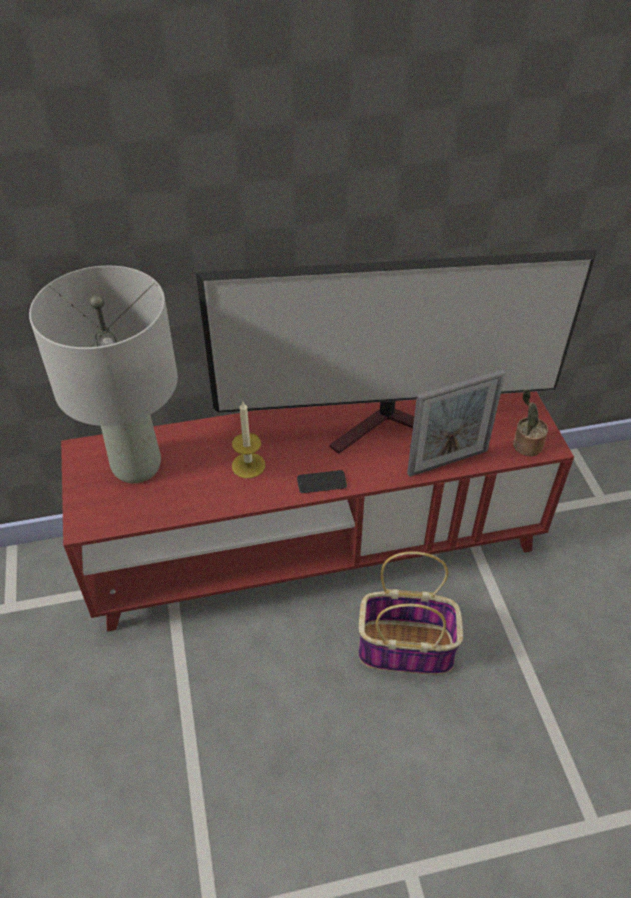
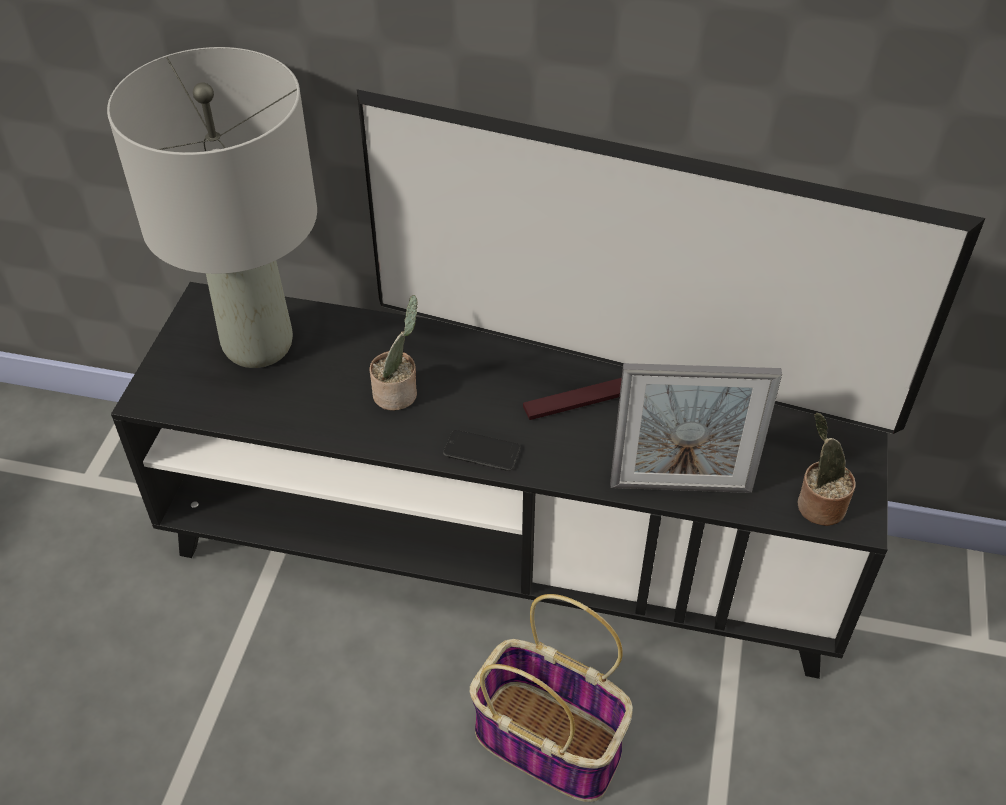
camera: 25 degrees right, 0 degrees up
red tv stand [61,392,574,632] -> black tv stand [111,282,888,679]
candle [232,402,265,478] -> potted plant [370,295,418,411]

